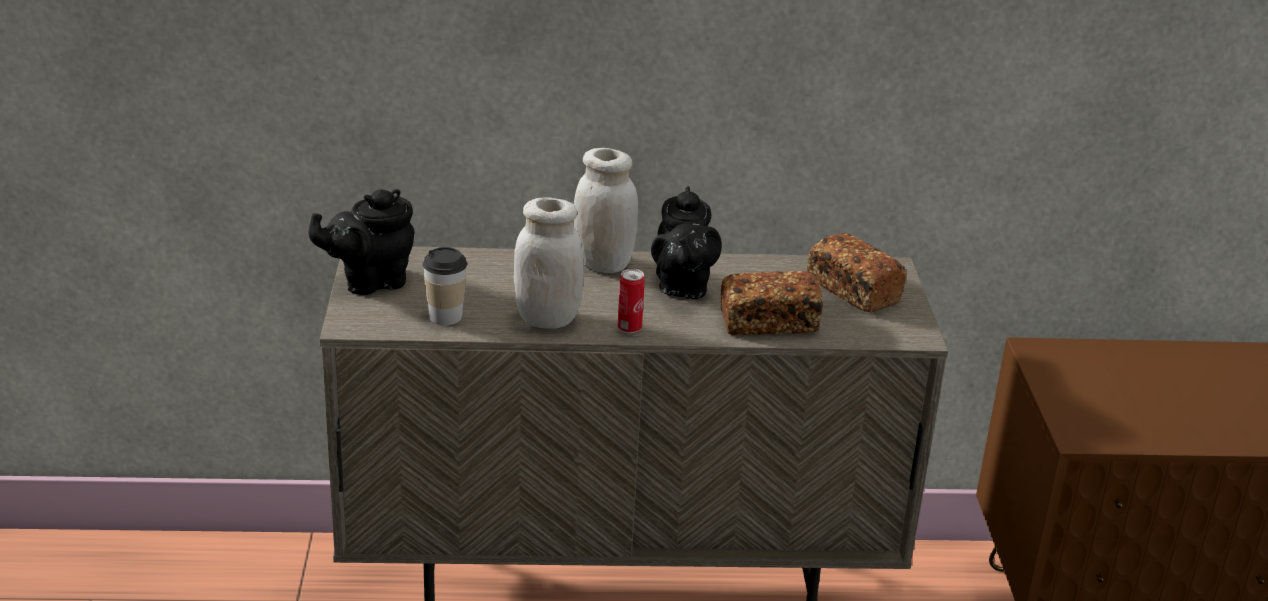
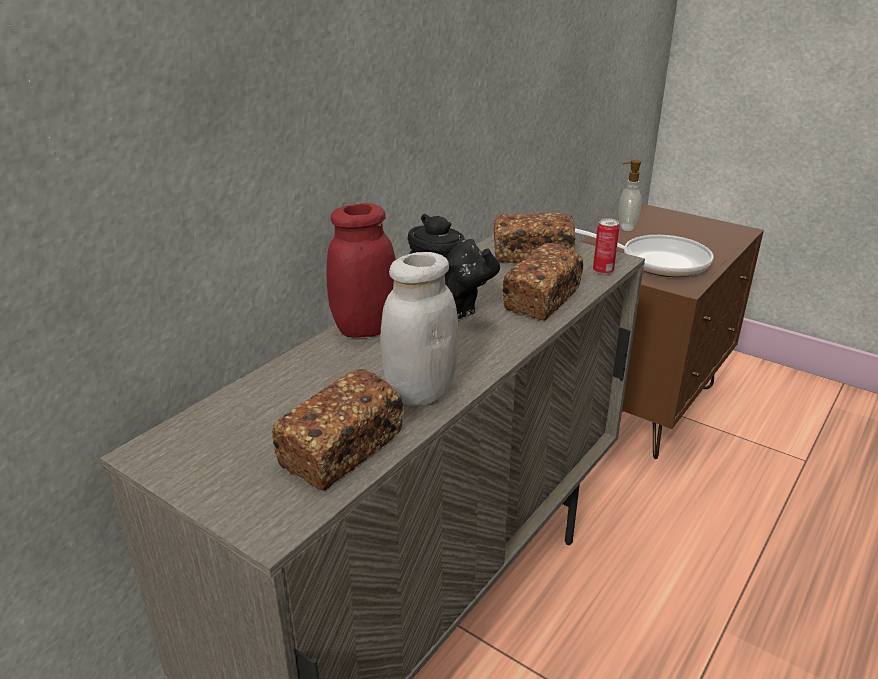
camera: 50 degrees left, 0 degrees up
black teapot [308,189,415,295] -> none
cup [422,247,467,326] -> bread [272,369,404,491]
white jar [574,148,638,273] -> red jar [327,203,396,338]
can [618,269,645,333] -> can moved to [593,218,619,275]
none -> frying pan [575,228,713,277]
none -> soap dispenser [619,160,642,231]

